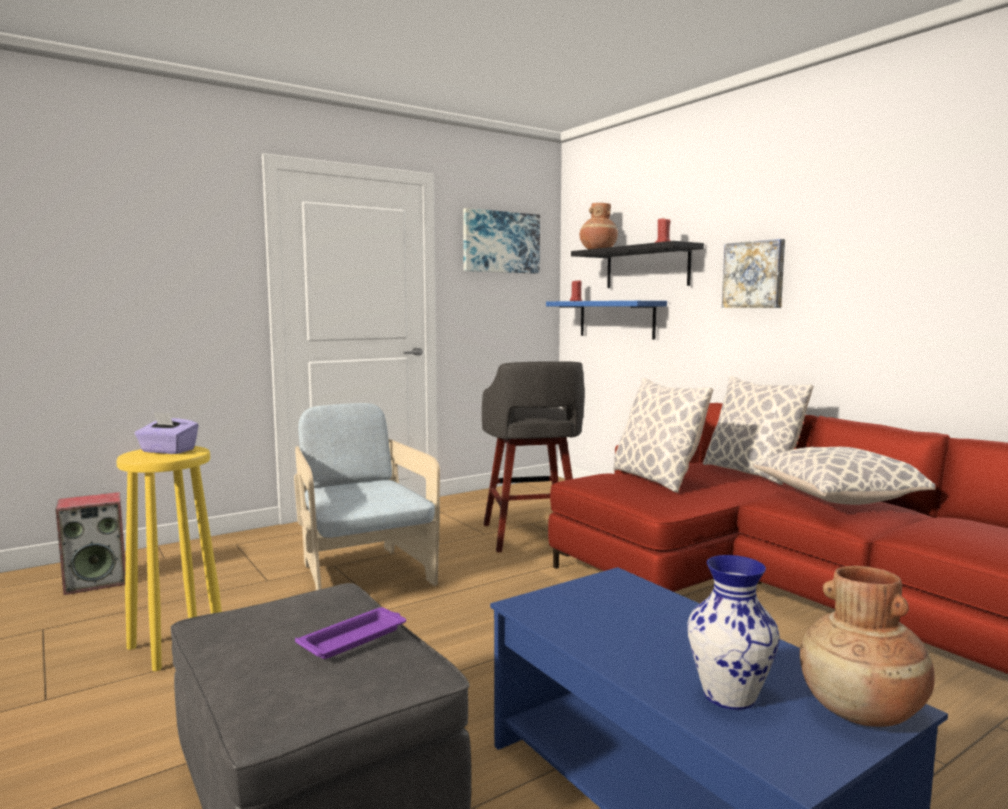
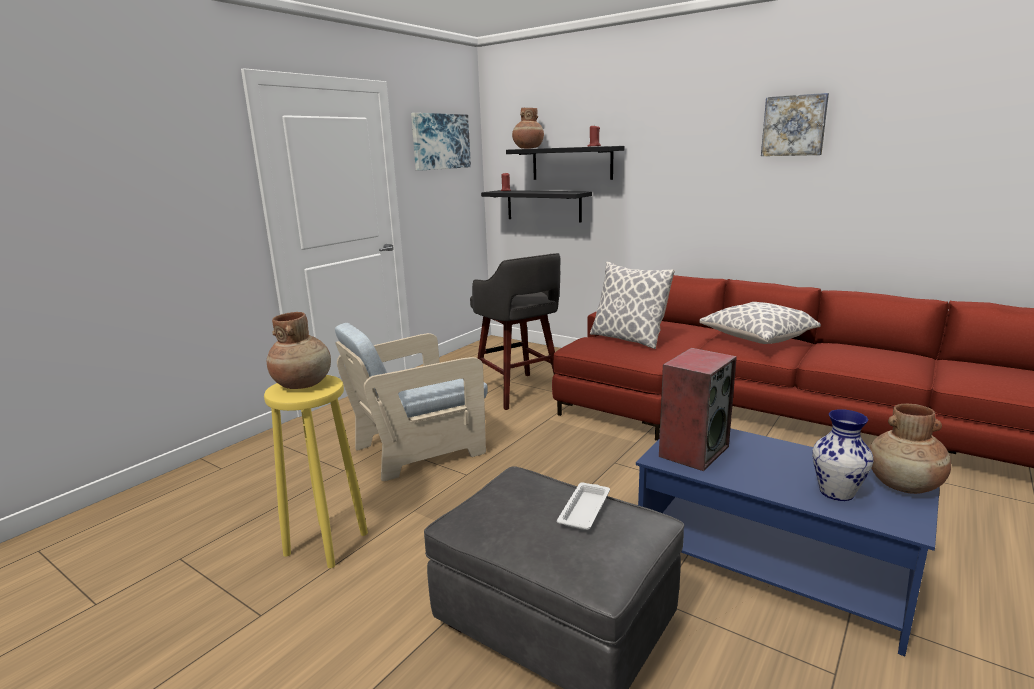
camera: 20 degrees left, 10 degrees up
speaker [56,492,126,595] -> speaker moved to [659,348,737,471]
purple tissue box [135,412,199,454] -> brown vase [267,312,331,389]
beige armchair [294,403,440,590] -> beige armchair turned 75 degrees counterclockwise [335,323,488,481]
purple tray [295,607,406,659] -> white tray [557,482,610,530]
blue shelf [546,301,667,339] -> black shelf [481,190,592,223]
pillow [703,376,814,485] -> none
picture [722,239,785,308] -> picture moved to [761,93,829,156]

